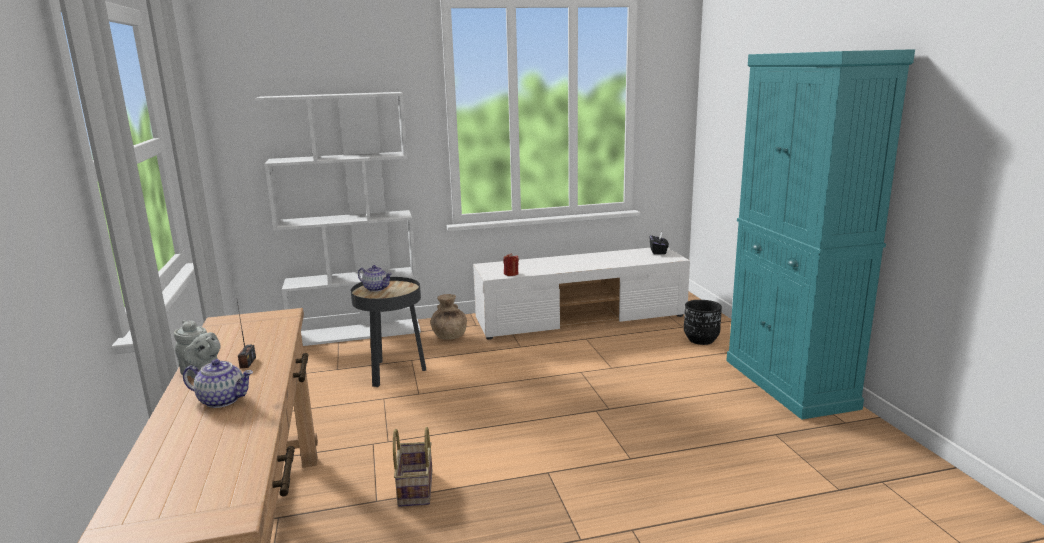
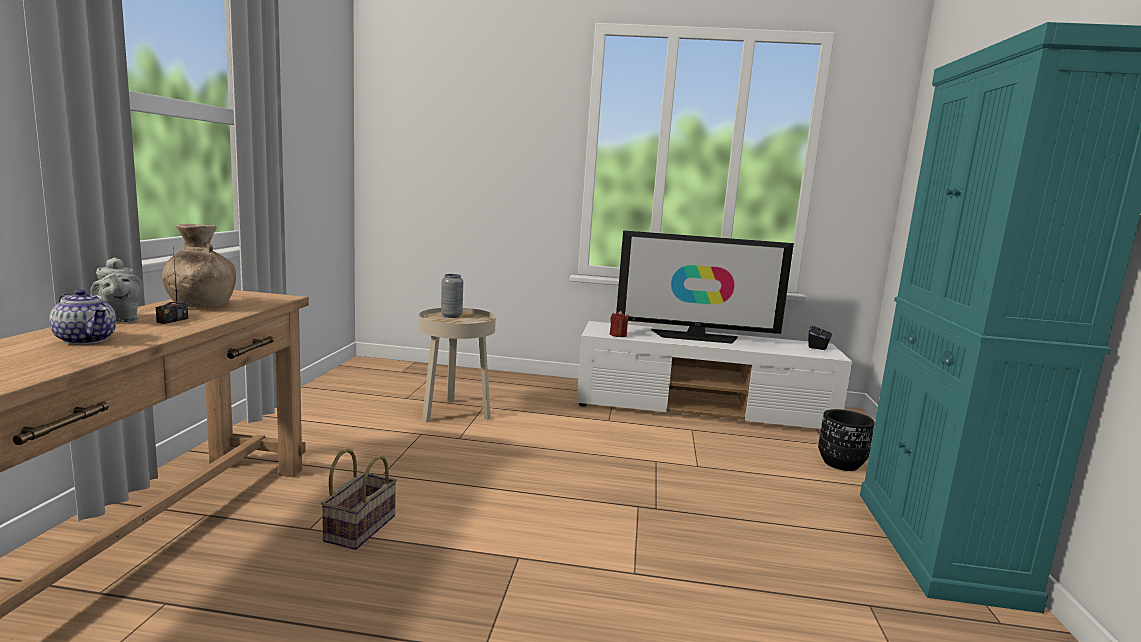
camera: 20 degrees right, 5 degrees down
white bookcase [255,92,421,346] -> none
black side table [351,277,426,387] -> beige side table [419,308,496,423]
teapot [358,265,392,292] -> grey vase [441,274,463,318]
brown vase [430,294,467,340] -> brown vase moved to [162,224,236,307]
none -> television [616,230,794,344]

